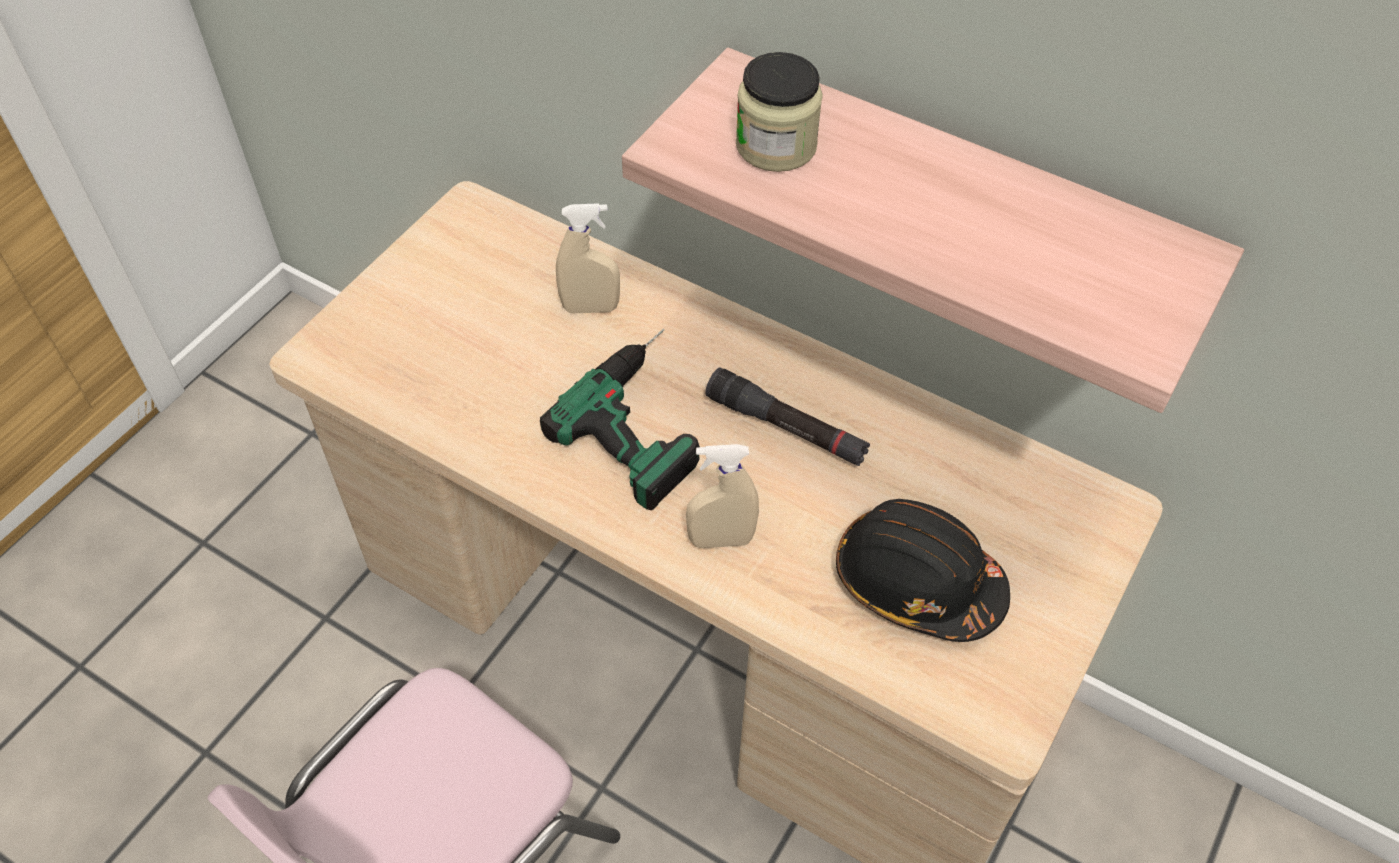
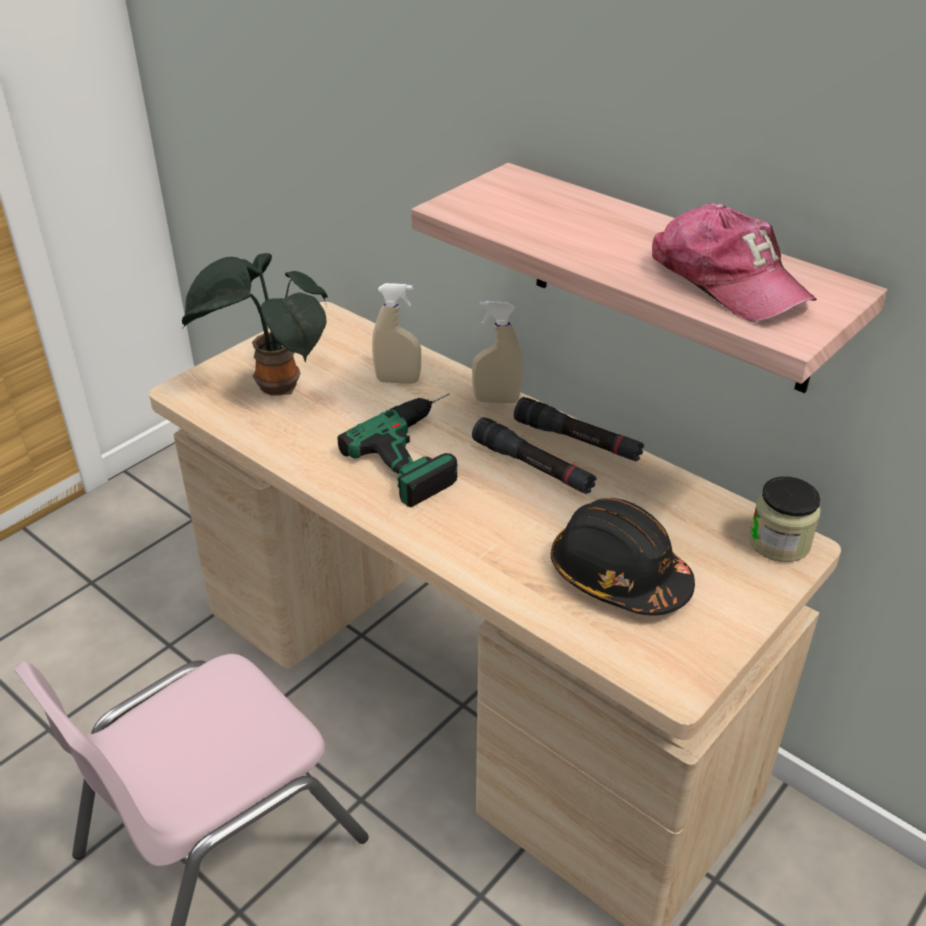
camera: 10 degrees right, 15 degrees down
beige spray bottle [686,444,759,548] -> beige spray bottle moved to [472,301,523,403]
jar [736,52,823,172] -> jar moved to [749,476,821,562]
none -> potted plant [182,253,328,396]
none -> black flashlight [514,397,644,461]
none -> cap [652,203,817,322]

